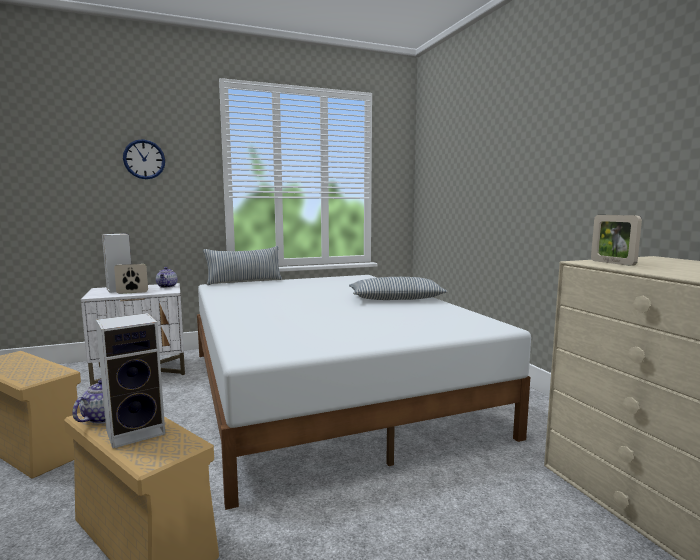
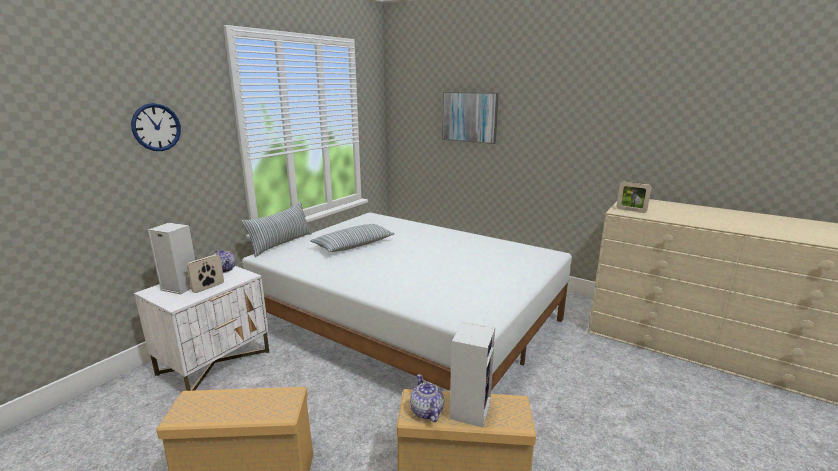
camera: 35 degrees left, 10 degrees up
pillow [349,277,448,300] -> pillow moved to [310,224,395,252]
none -> picture [442,92,499,144]

